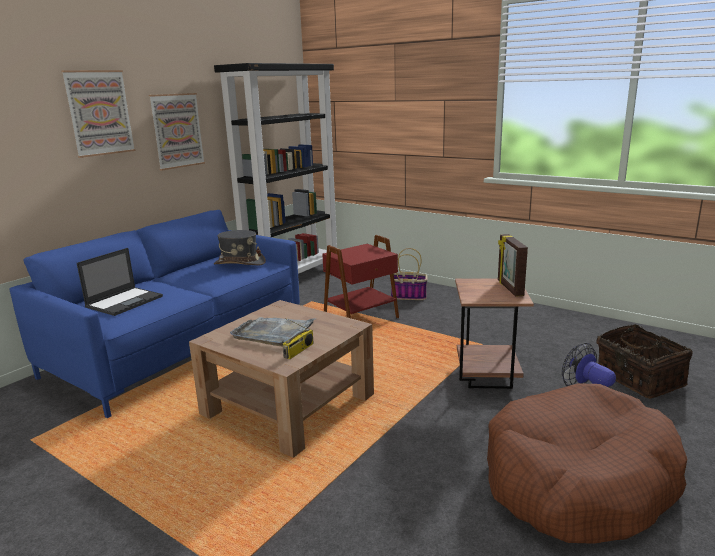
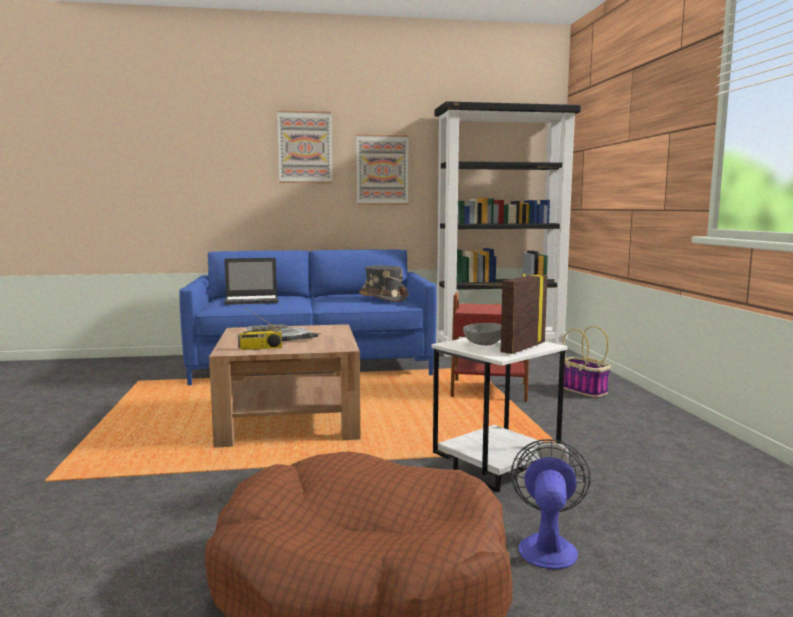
camera: 45 degrees right, 10 degrees down
brown side table [455,278,534,389] -> white side table [432,338,568,492]
basket [596,324,693,399] -> none
none -> grey bowl [463,323,501,345]

